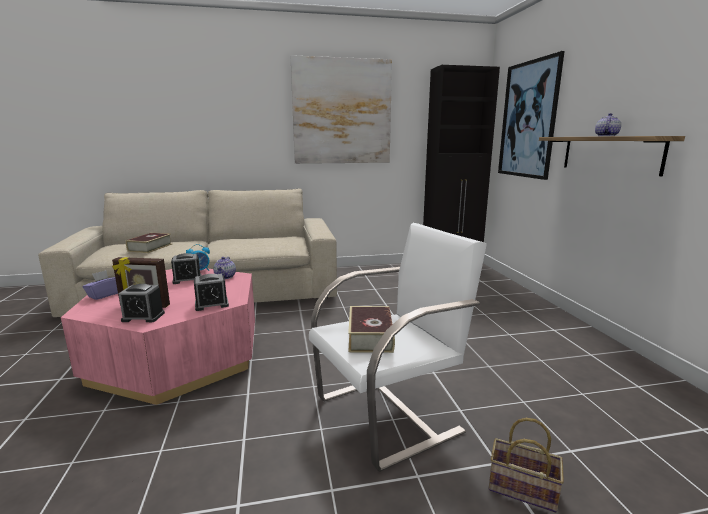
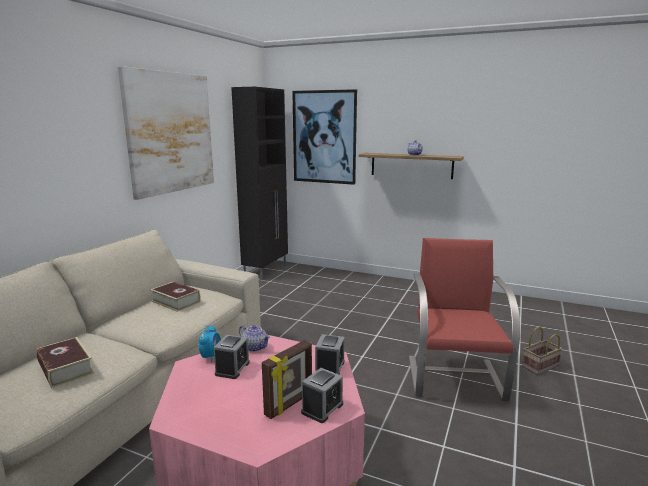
camera: 55 degrees left, 0 degrees up
purple tissue box [82,270,118,300] -> none
white armchair [309,223,487,472] -> red armchair [409,238,520,401]
book [348,306,395,353] -> book moved to [150,281,200,312]

